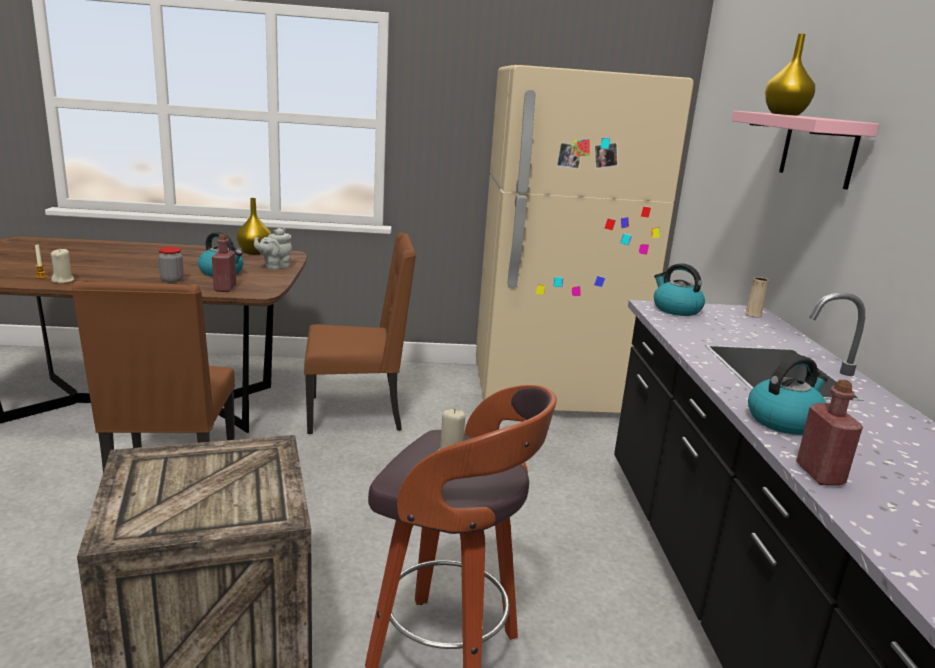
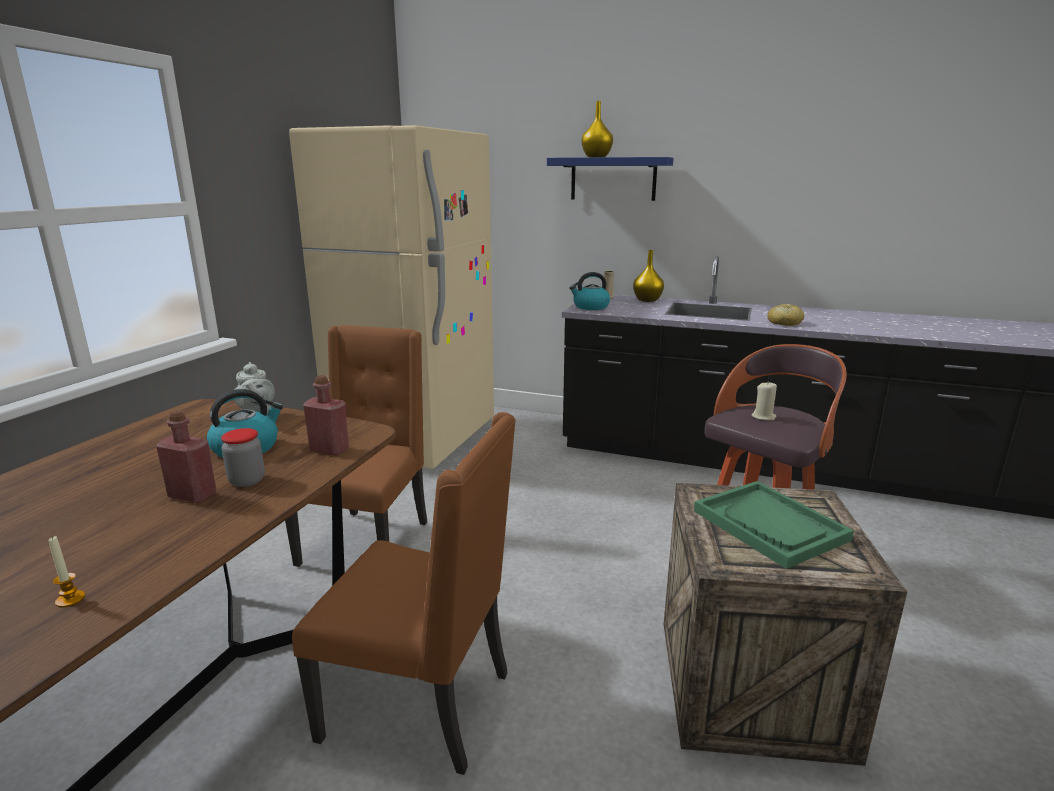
camera: 65 degrees left, 0 degrees up
beige candle [51,248,74,283] -> none
yellow vase [237,198,271,255] -> yellow vase moved to [633,250,664,302]
pink shelf [731,111,879,190] -> blue shelf [547,157,673,201]
kettle [748,355,828,435] -> bread [767,304,804,326]
red bottle [796,380,863,486] -> red bottle moved to [156,410,216,504]
none -> green tray [694,481,854,569]

